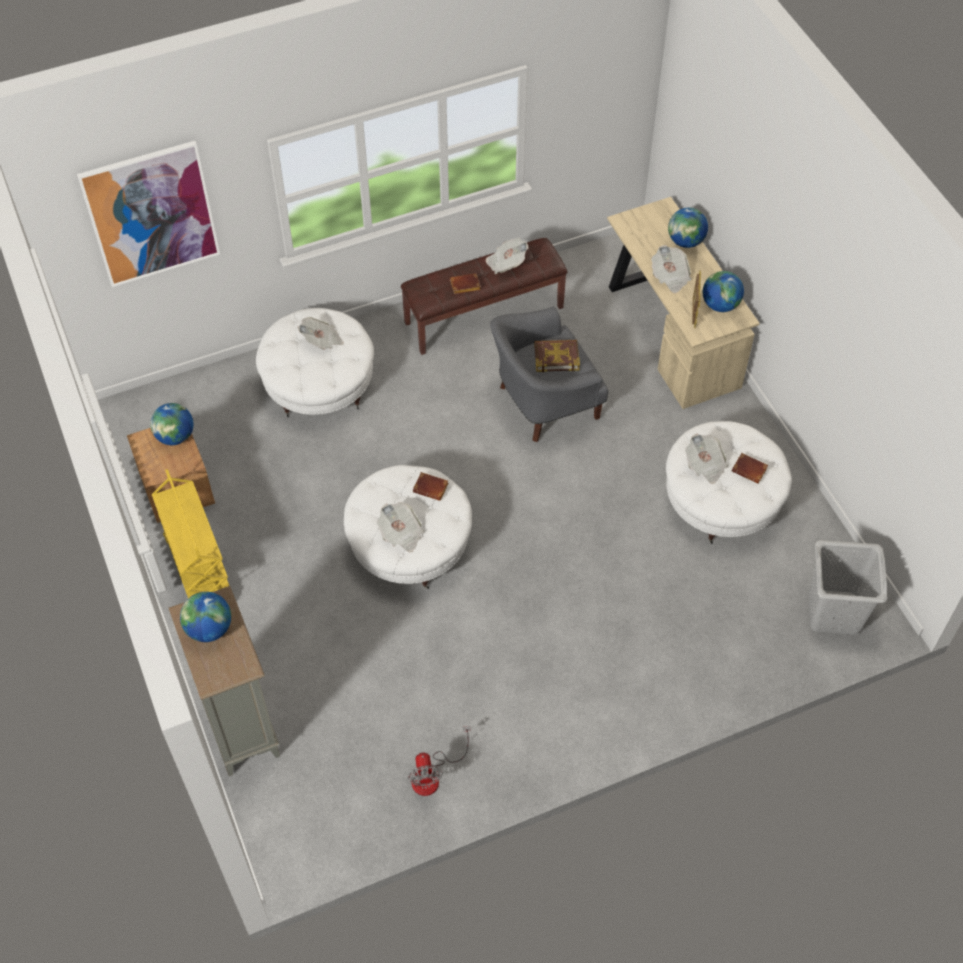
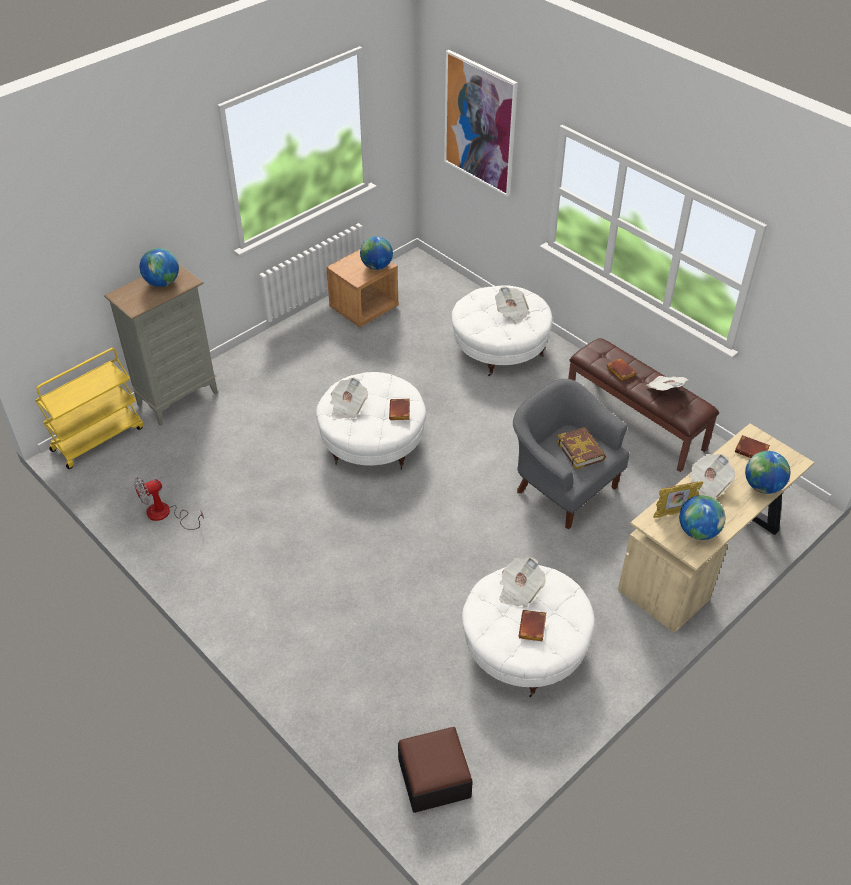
camera: 70 degrees right, 10 degrees down
yellow cart [152,469,229,598] -> yellow cart moved to [35,348,143,469]
grey laundry basket [809,540,887,634] -> ottoman [398,727,473,813]
none -> brown book [735,435,770,458]

